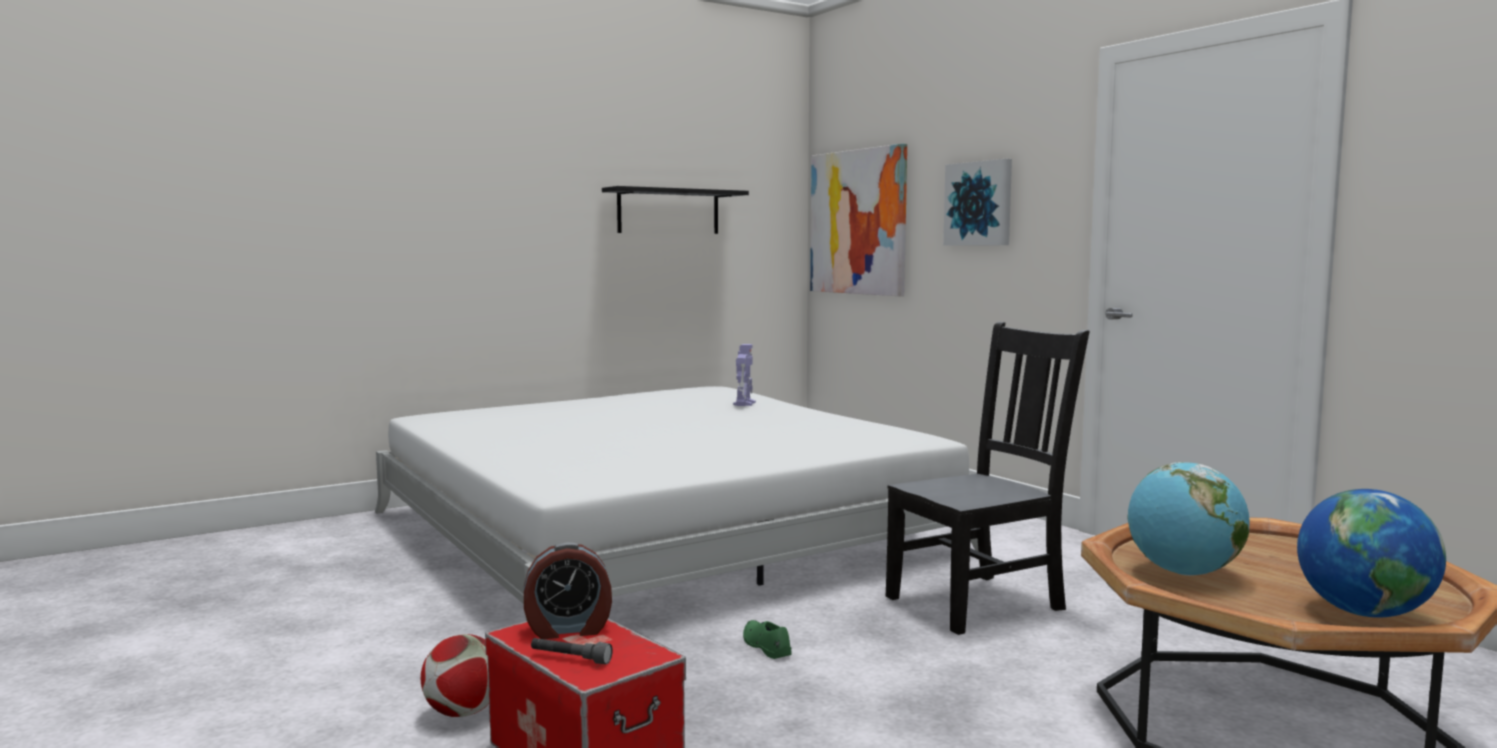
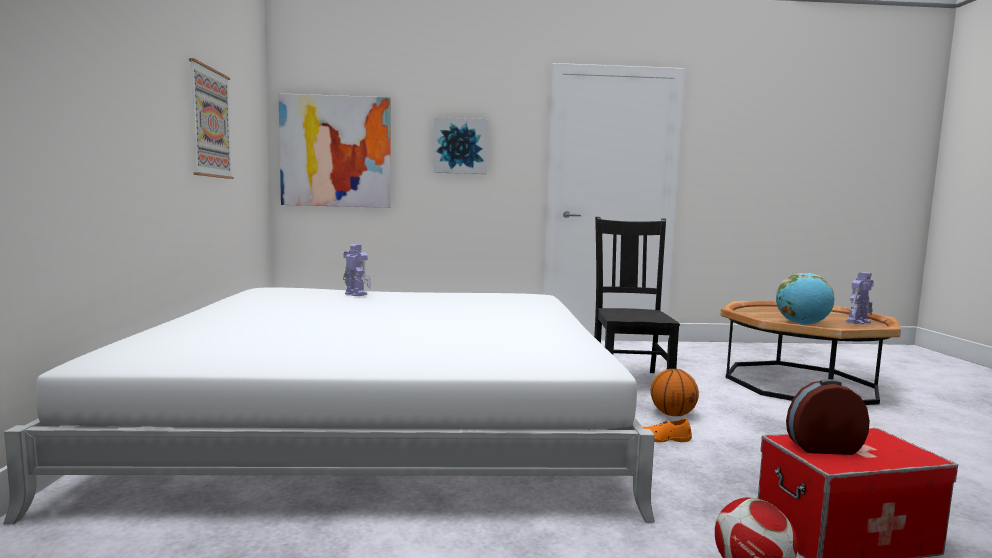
camera: 60 degrees left, 0 degrees up
alarm clock [524,543,612,639] -> alarm clock turned 105 degrees counterclockwise [786,379,870,455]
grey flashlight [531,638,613,664] -> none
black shelf [602,186,749,234] -> picture [189,58,234,179]
green shoe [743,620,792,659] -> orange shoe [643,418,692,442]
globe [1297,489,1446,618] -> toy robot [846,272,874,324]
none -> basketball [651,369,699,416]

